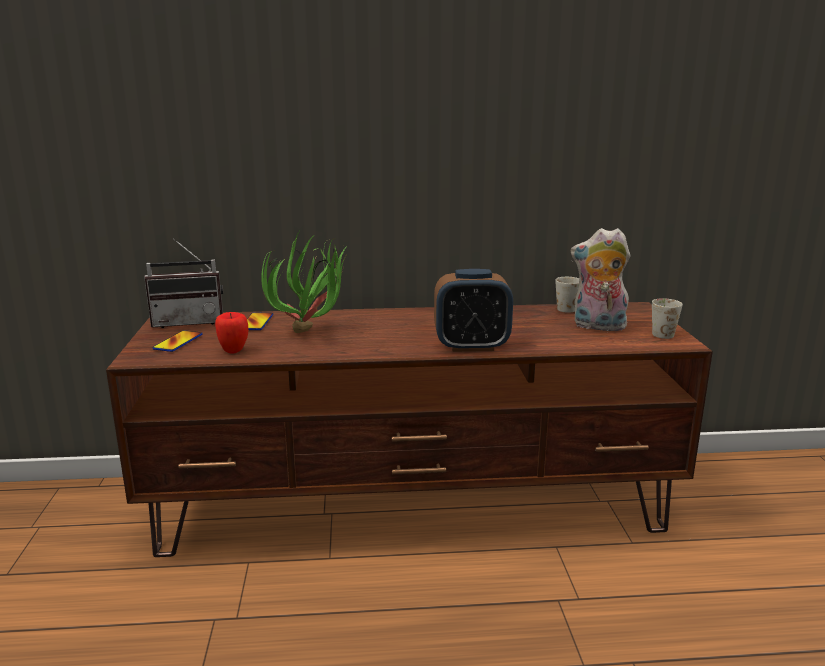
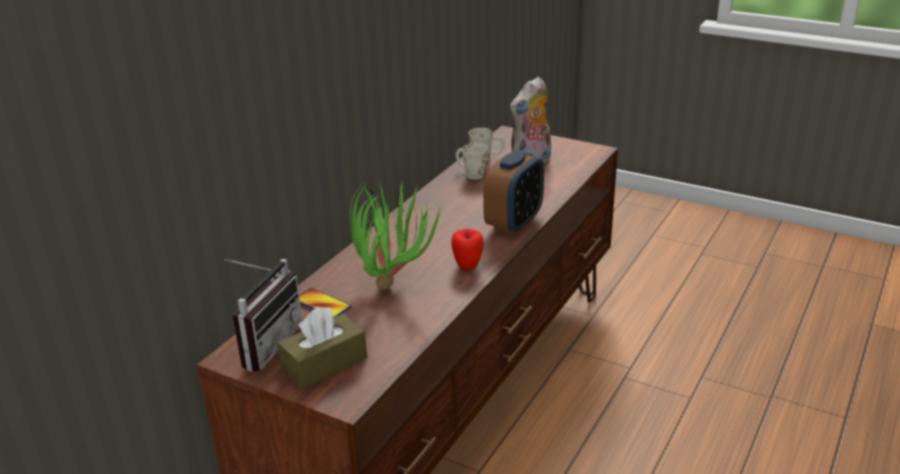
camera: 55 degrees left, 10 degrees up
phone [152,330,203,352] -> brown tissue box [277,307,367,389]
apple [215,312,248,354] -> apple moved to [451,229,484,270]
white mug [652,298,683,339] -> white mug moved to [456,143,487,180]

